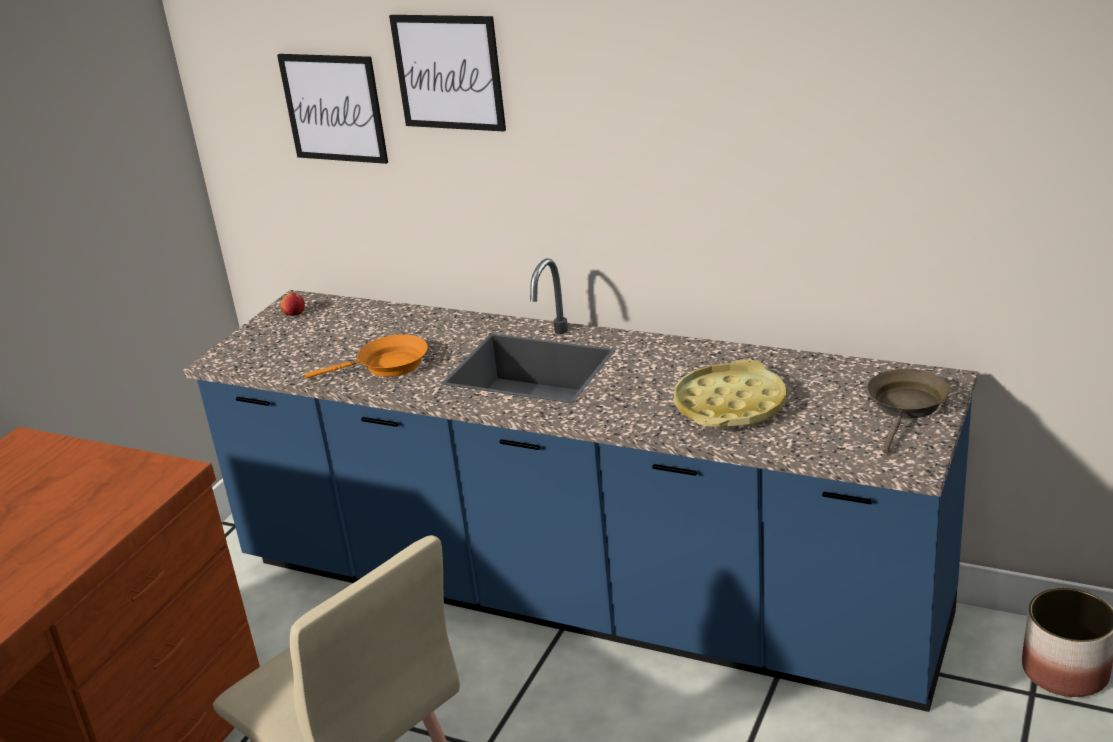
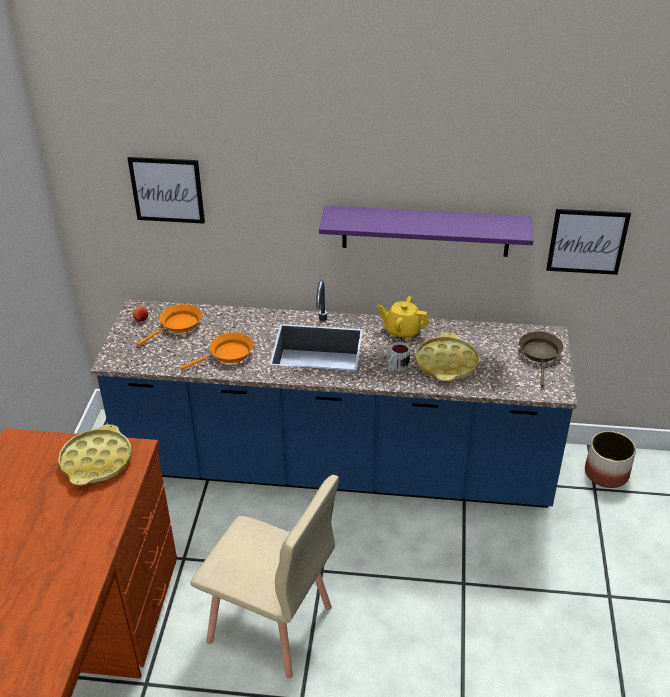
camera: 20 degrees left, 10 degrees up
picture [389,15,506,132] -> picture moved to [546,209,631,275]
none -> yellow tray [58,424,132,486]
none -> orange frying pan [137,304,202,346]
none -> purple shelf [319,206,533,257]
none -> yellow teapot [377,296,430,340]
none -> mug [388,342,410,372]

